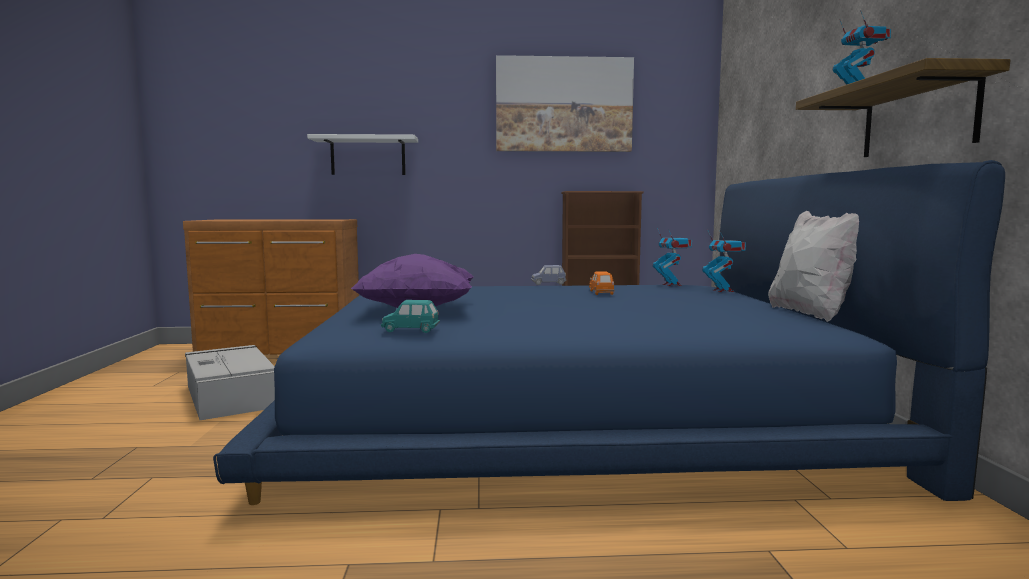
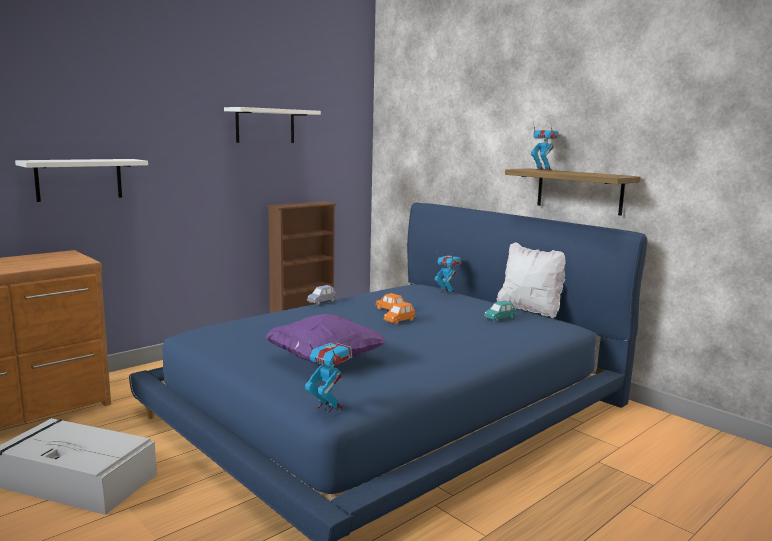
camera: 40 degrees left, 5 degrees up
turquoise toy car [381,300,440,333] -> turquoise toy car moved to [484,301,516,322]
picture [496,55,634,152] -> white shelf [224,107,321,143]
toy robot [653,228,692,286] -> toy robot moved to [305,338,352,413]
none -> orange toy car [383,302,416,325]

